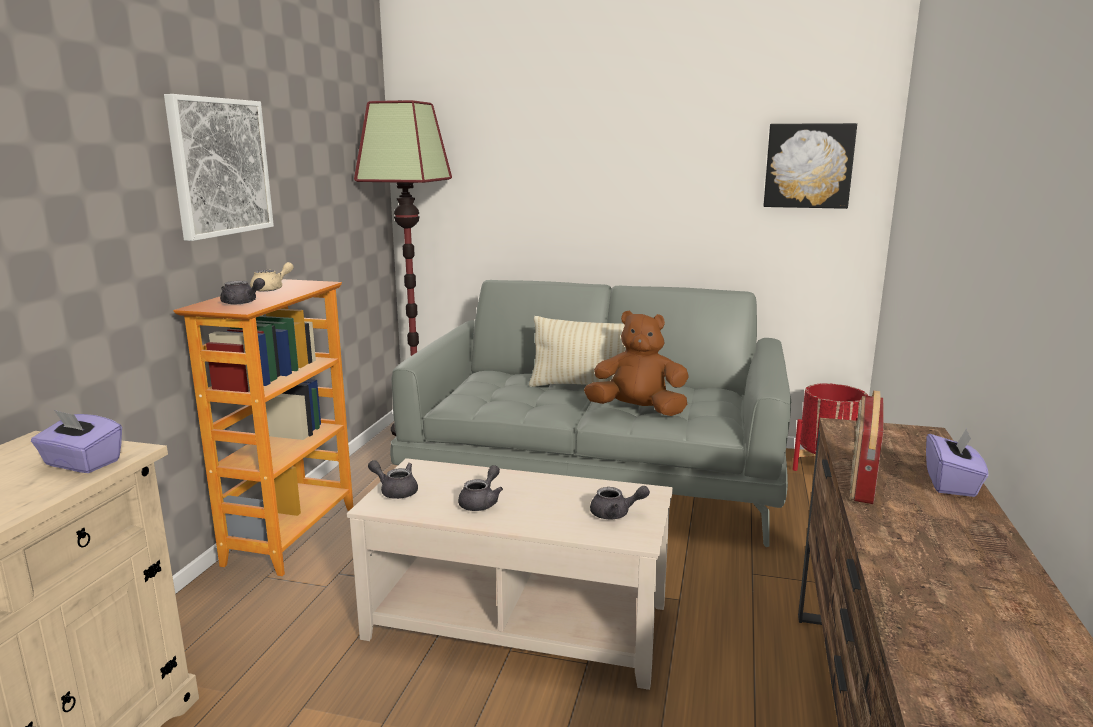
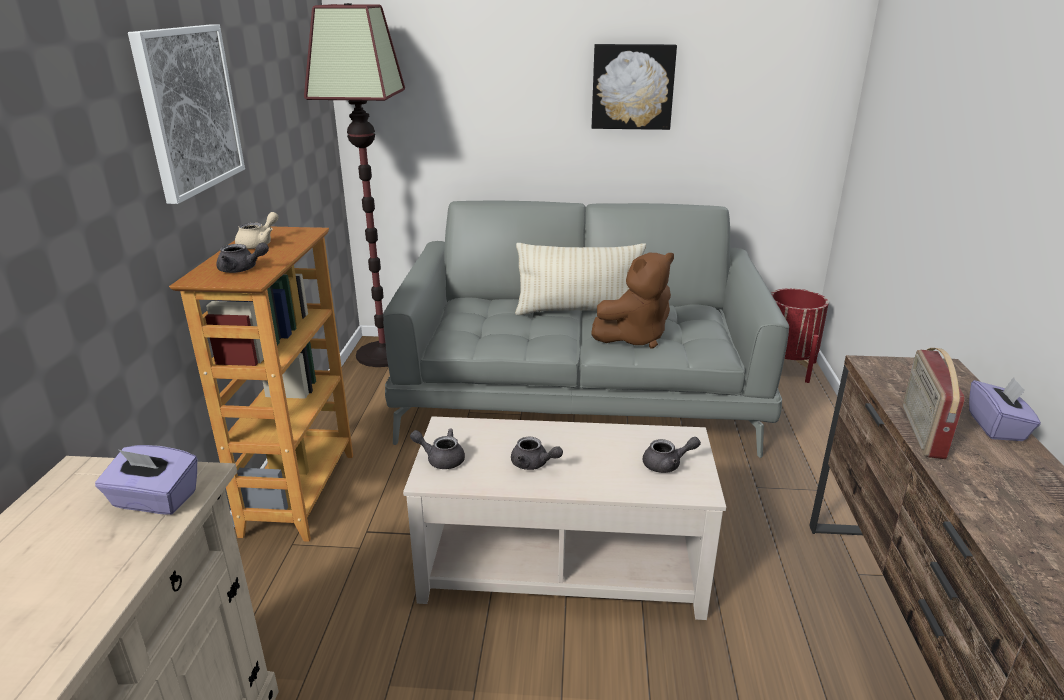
camera: 10 degrees left, 10 degrees up
grey teapot [458,465,503,511] -> grey teapot turned 105 degrees clockwise [511,437,563,470]
brown plush toy [584,311,689,416] -> brown plush toy turned 150 degrees clockwise [591,253,674,349]
picture [764,123,857,209] -> picture moved to [592,44,677,130]

